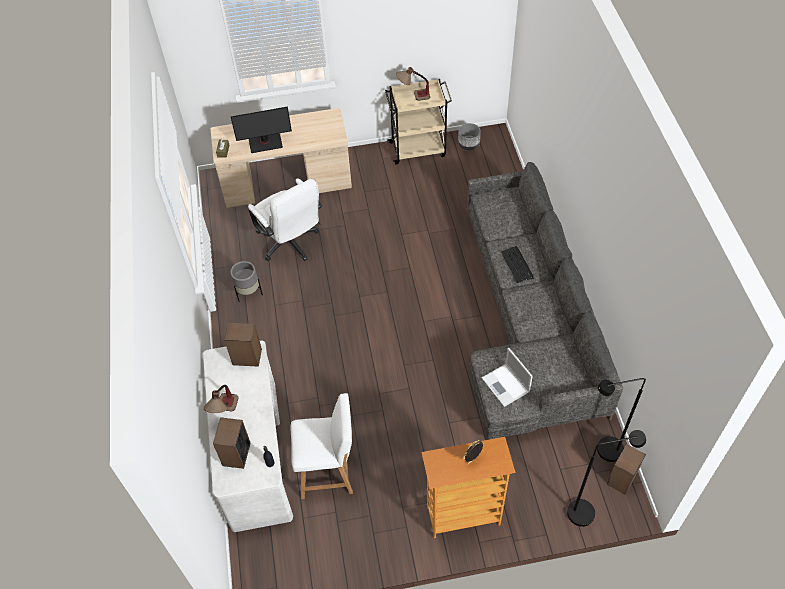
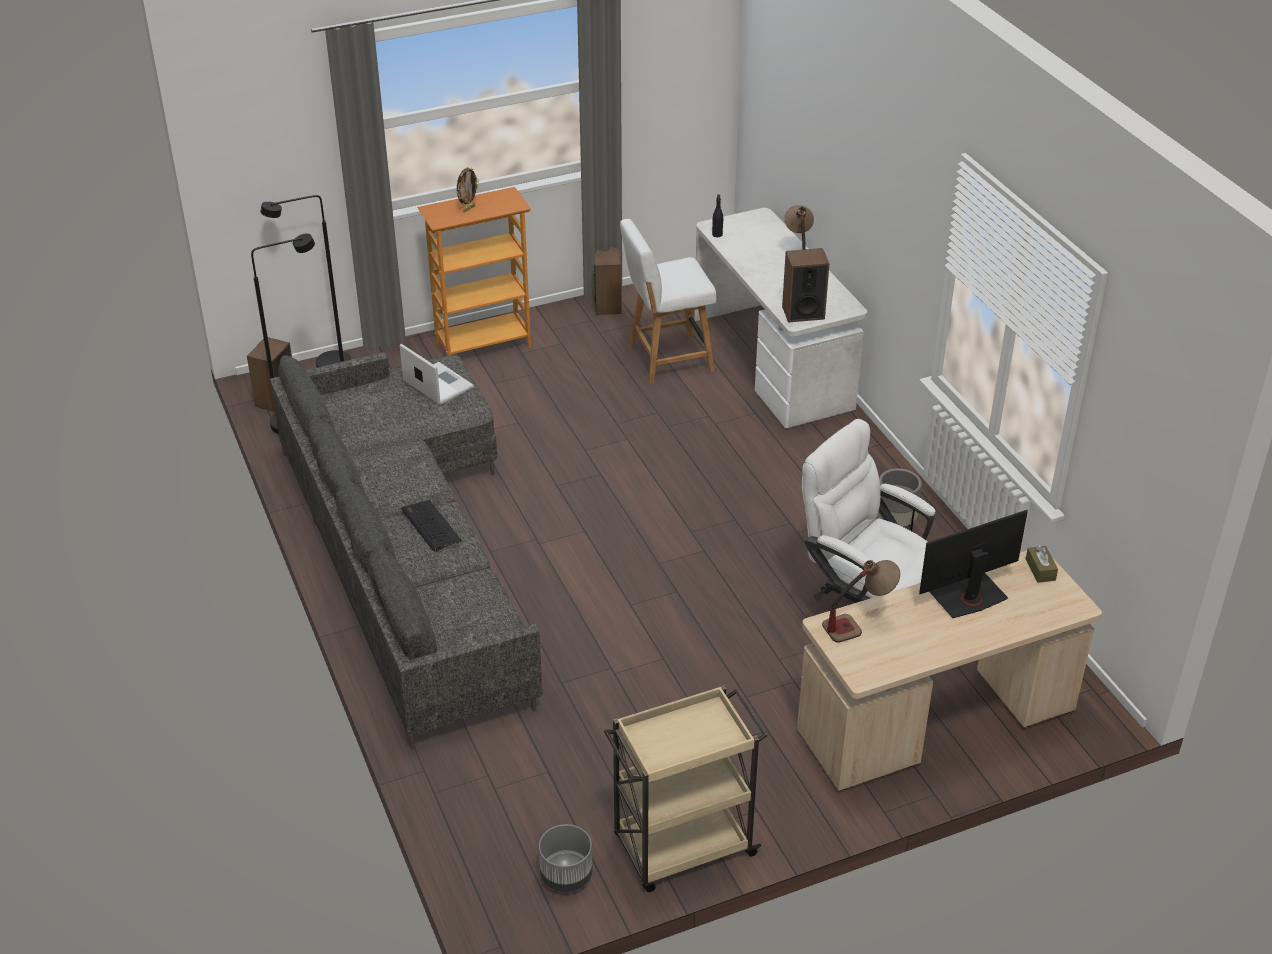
camera: 165 degrees right, 15 degrees down
speaker [213,417,251,469] -> speaker moved to [594,247,621,315]
table lamp [396,67,430,101] -> table lamp moved to [822,560,900,643]

